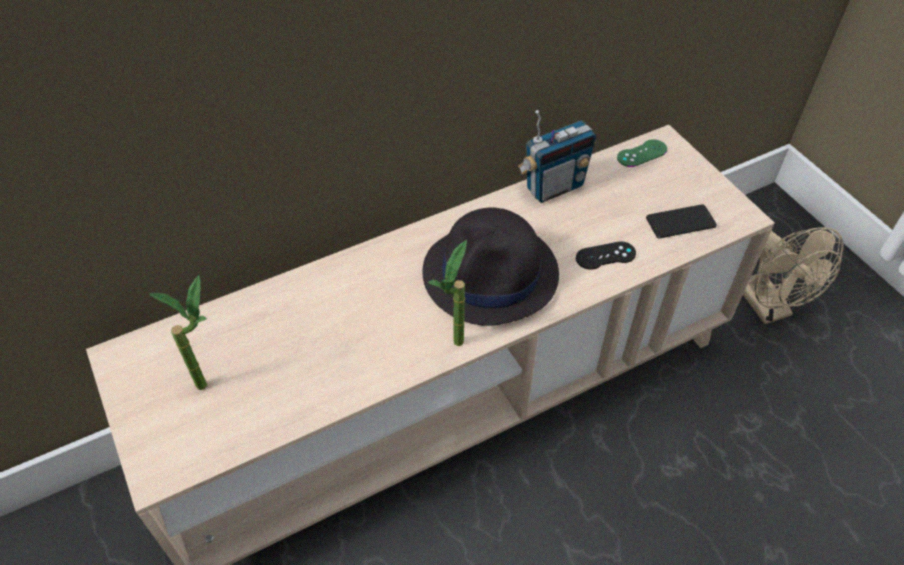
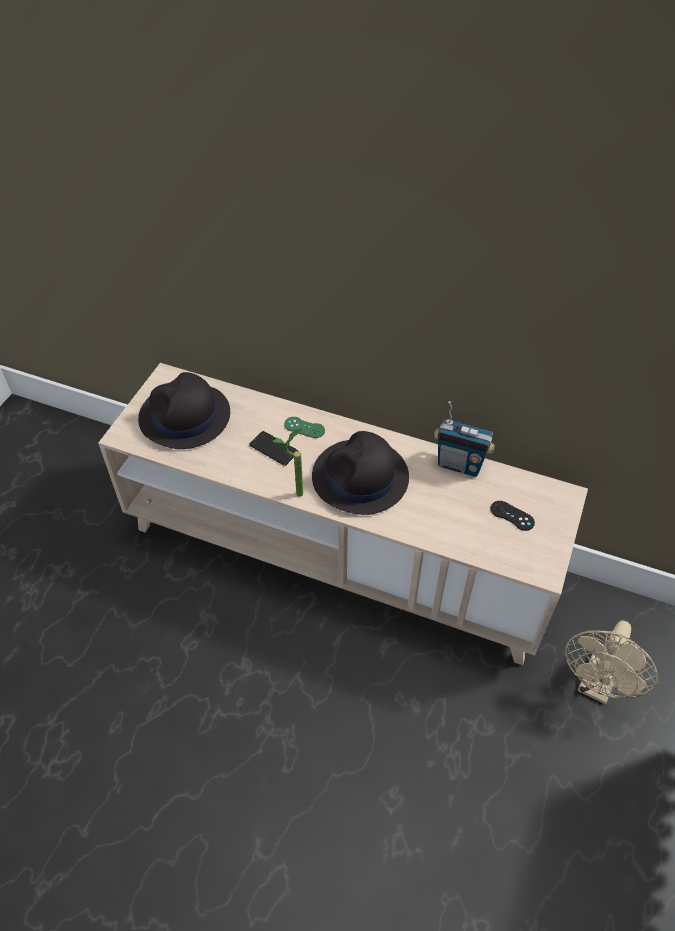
camera: 50 degrees right, 0 degrees up
potted plant [149,275,207,390] -> black hat [138,372,230,449]
black game controller [576,241,636,270] -> black game controller moved to [490,501,535,531]
green game controller [617,139,667,167] -> green game controller moved to [284,417,325,438]
phone [646,204,717,238] -> phone moved to [249,431,298,466]

